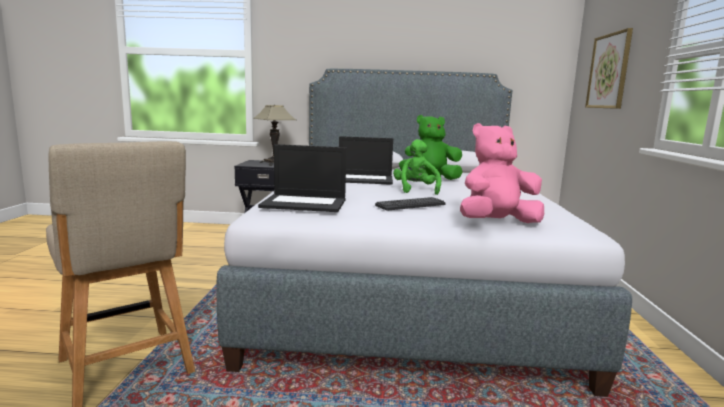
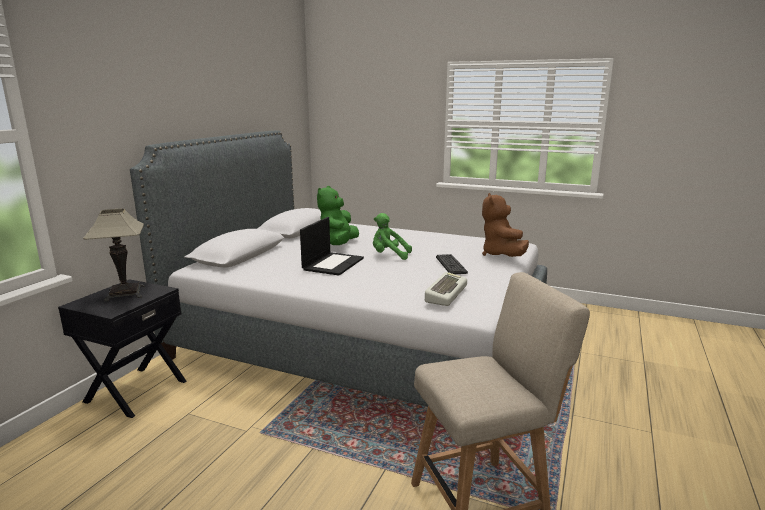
camera: 70 degrees left, 5 degrees up
laptop [258,144,347,212] -> keyboard [425,272,467,306]
pink plush toy [460,123,544,223] -> brown plush toy [482,193,529,257]
picture [585,28,633,109] -> none

